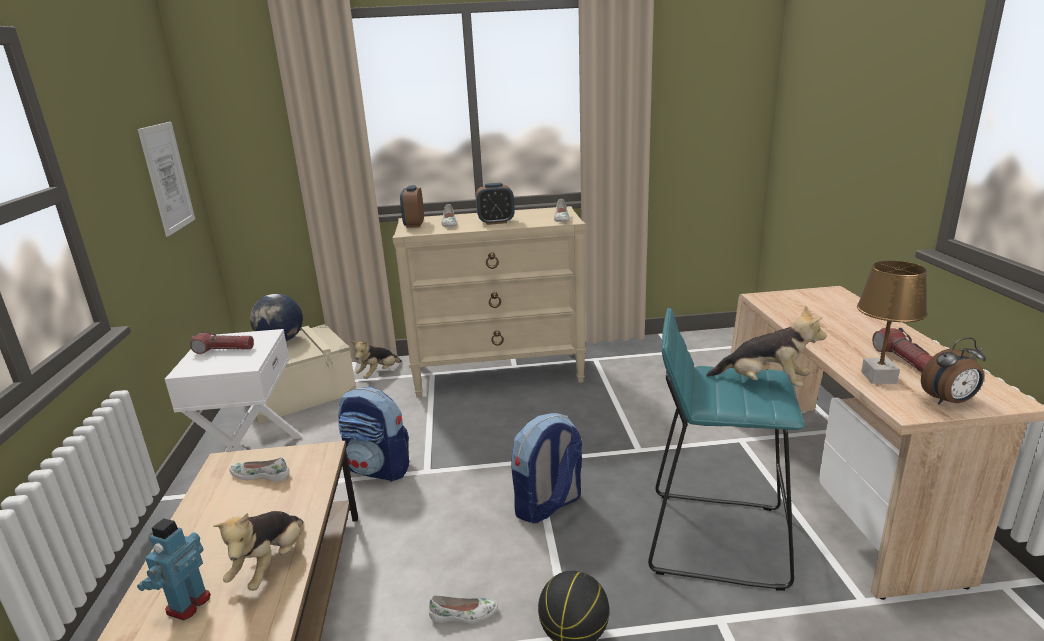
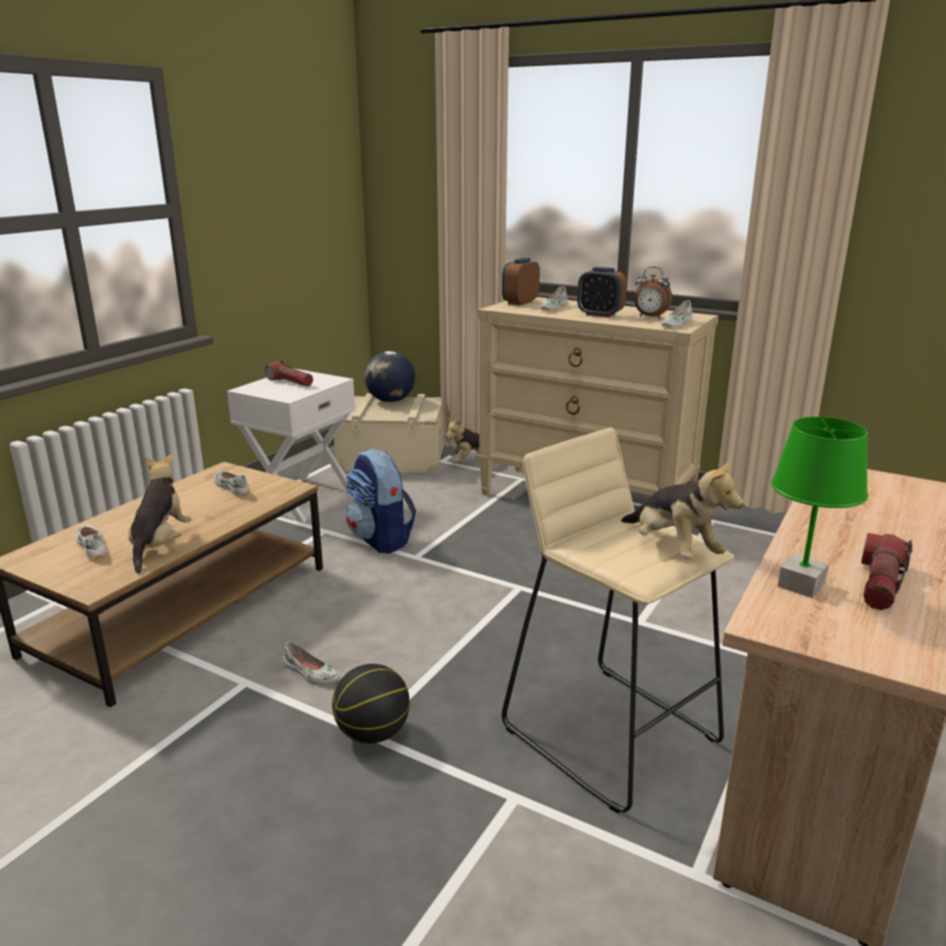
camera: 35 degrees right, 0 degrees up
toy robot [137,518,211,620] -> white shoe [75,524,106,558]
picture [138,122,195,237] -> none
plush toy [213,511,303,591] -> plush toy turned 135 degrees clockwise [128,454,192,574]
backpack [511,413,582,524] -> none
turquoise stool [648,308,805,591] -> beige stool [502,428,734,814]
brown table lamp [857,261,927,384] -> green table lamp [771,417,868,598]
alarm clock [921,338,986,404] -> alarm clock moved to [634,267,672,319]

